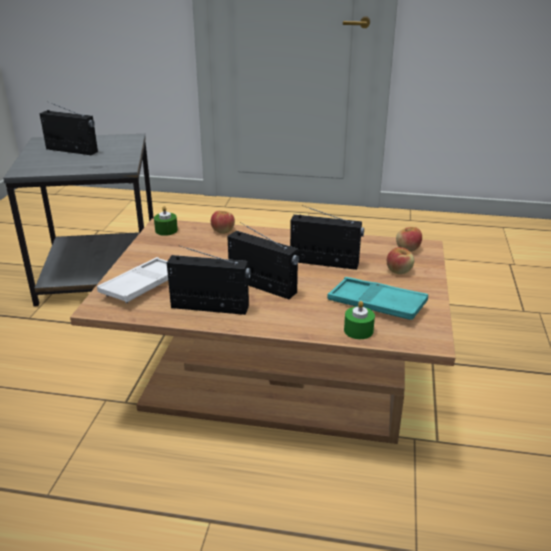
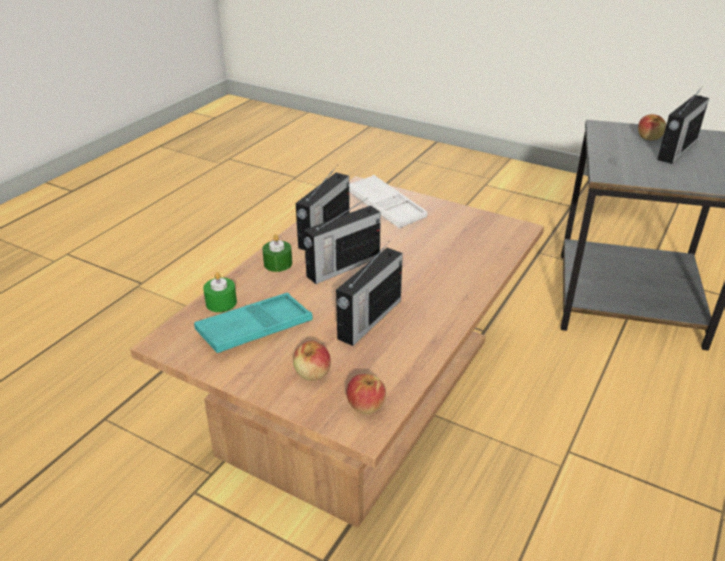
camera: 110 degrees right, 5 degrees up
green candle [154,206,178,236] -> green candle moved to [262,234,292,272]
apple [211,211,235,234] -> apple moved to [638,114,666,140]

